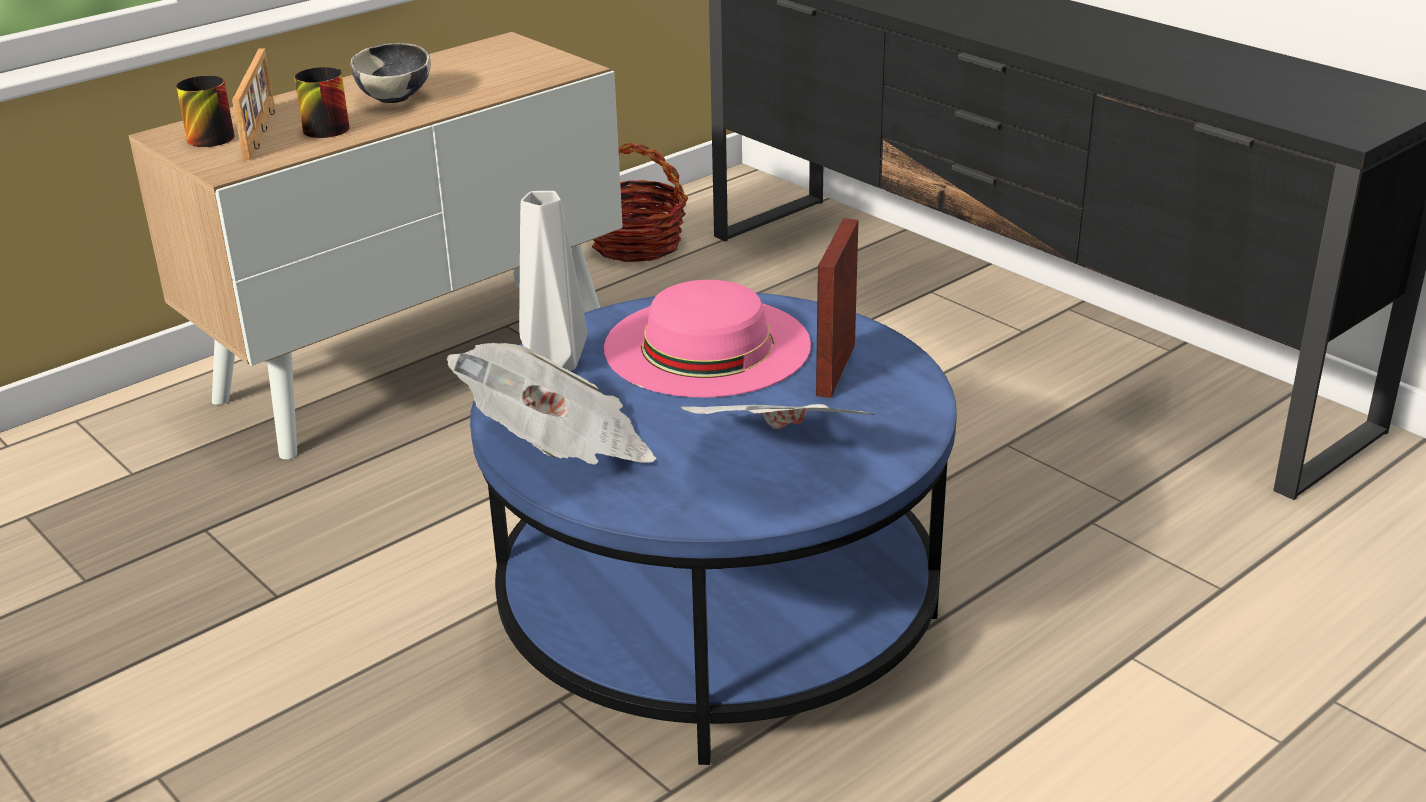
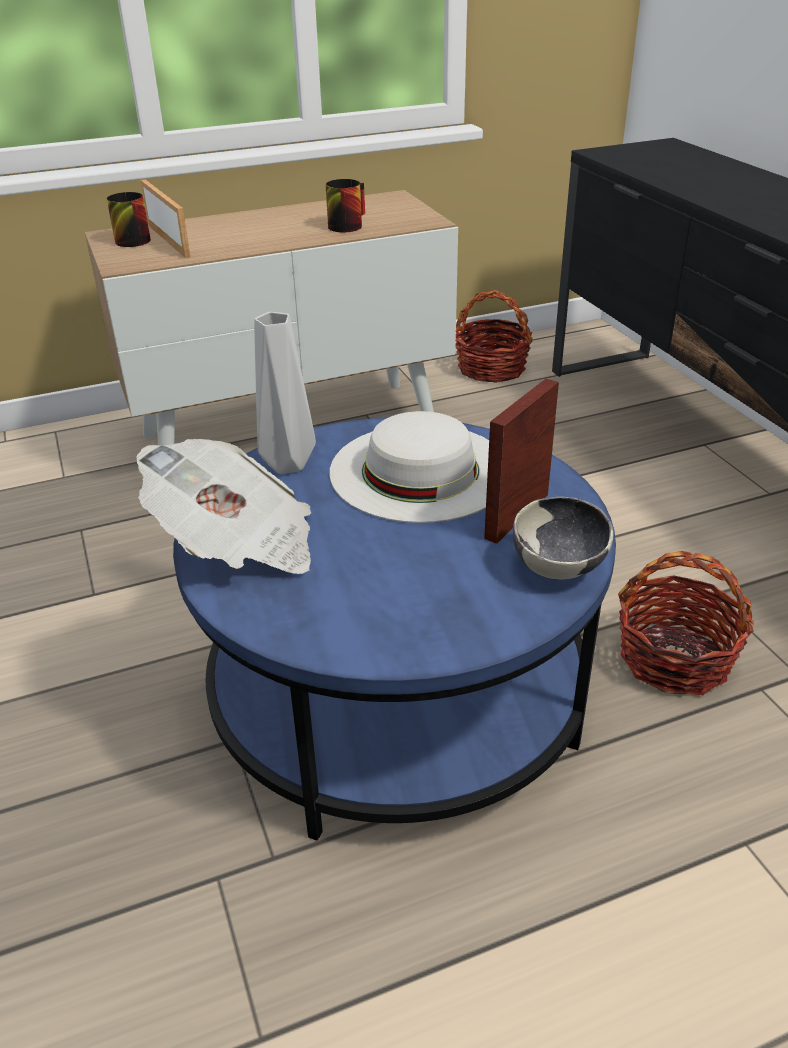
camera: 20 degrees right, 5 degrees up
picture frame [232,48,275,160] -> picture frame turned 45 degrees counterclockwise [141,180,190,258]
mug [294,67,349,138] -> mug moved to [326,179,365,232]
bowl [351,43,431,103] -> bowl moved to [513,496,614,580]
pink hat [604,280,811,398] -> white hat [330,411,489,523]
newspaper [681,404,875,429] -> none
none -> basket [618,551,754,695]

